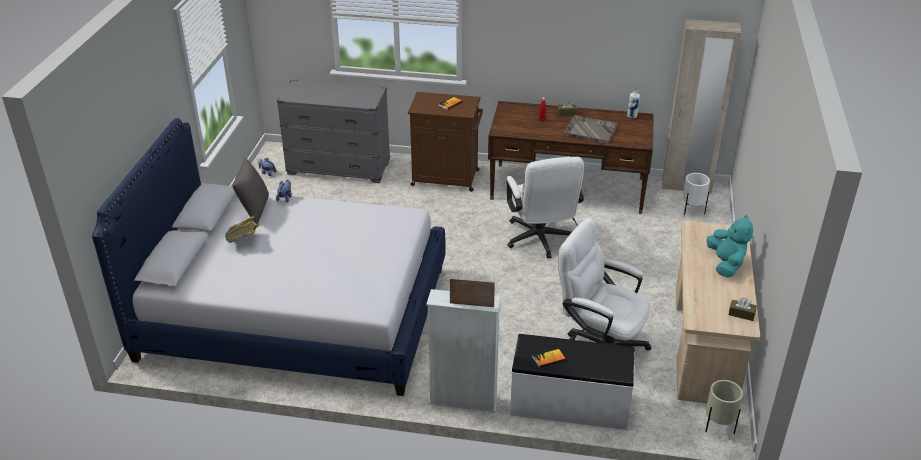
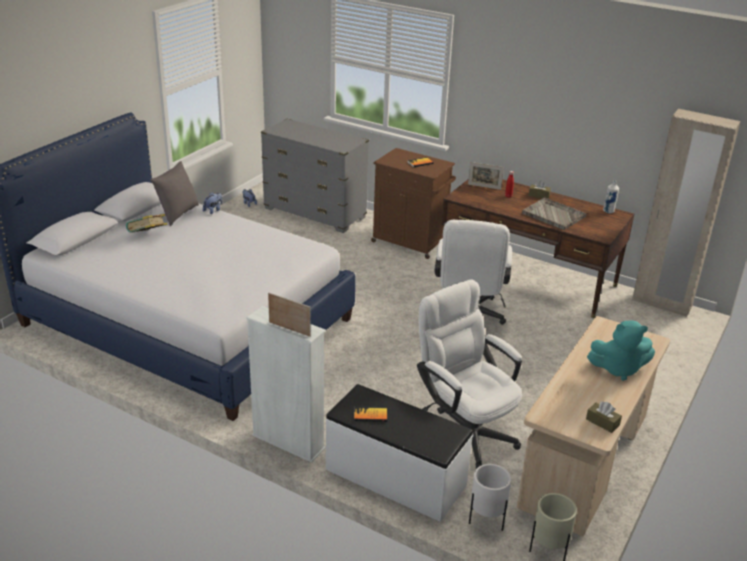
camera: 20 degrees right, 5 degrees down
white planter [682,173,710,216] -> white planter moved to [469,464,511,531]
turquoise plush toy [707,215,753,278] -> turquoise plush toy turned 75 degrees clockwise [587,320,655,381]
none -> picture frame [468,162,504,190]

